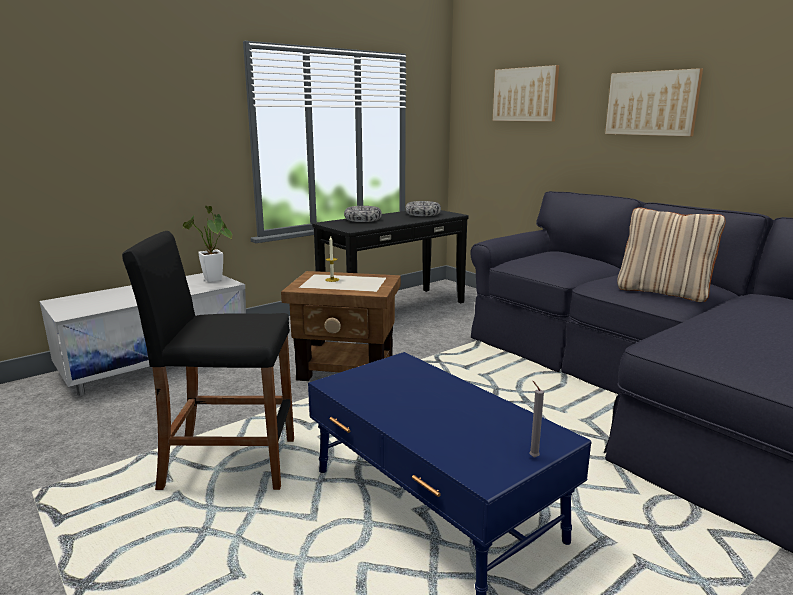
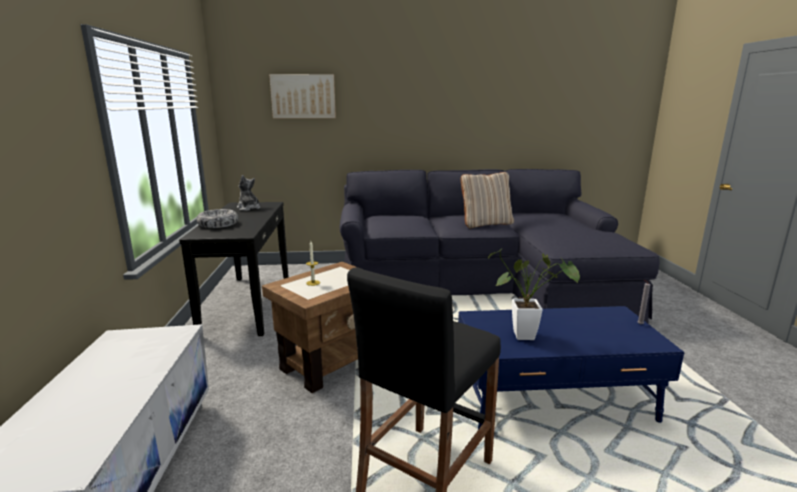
camera: 55 degrees left, 0 degrees up
potted plant [183,206,232,282] -> potted plant moved to [488,249,580,340]
bowl [405,201,441,216] -> plush toy [237,175,260,211]
picture [605,68,703,136] -> none

